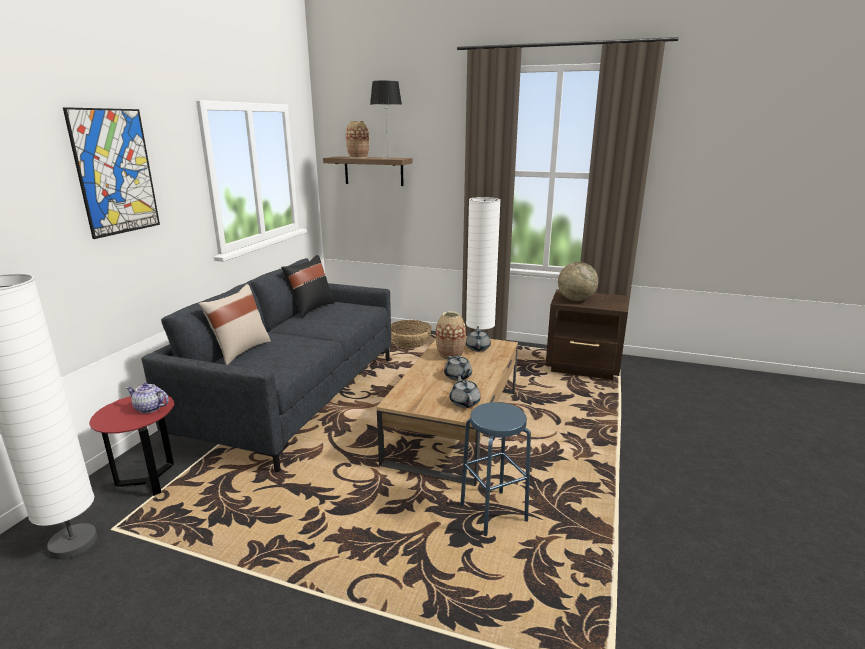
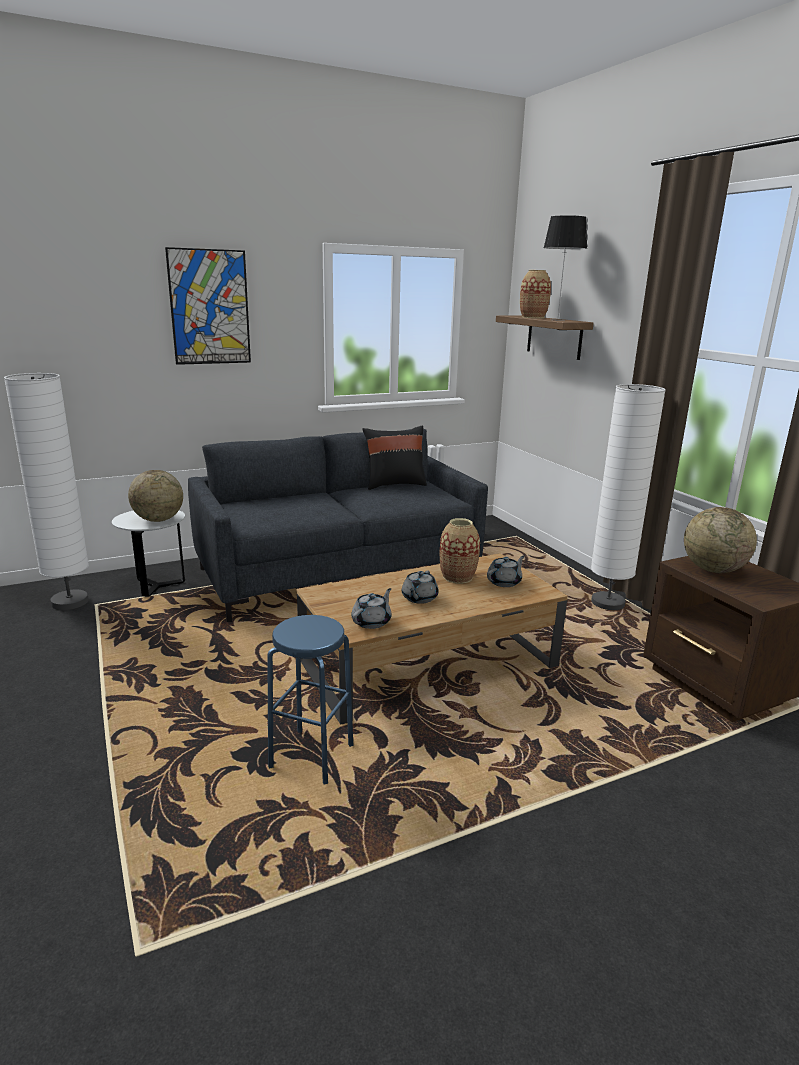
camera: 45 degrees right, 0 degrees up
red side table [89,396,174,496] -> white side table [112,511,185,597]
teapot [126,383,169,413] -> globe [128,470,183,522]
beige pillow [198,284,271,365] -> none
basket [391,320,432,348] -> none

